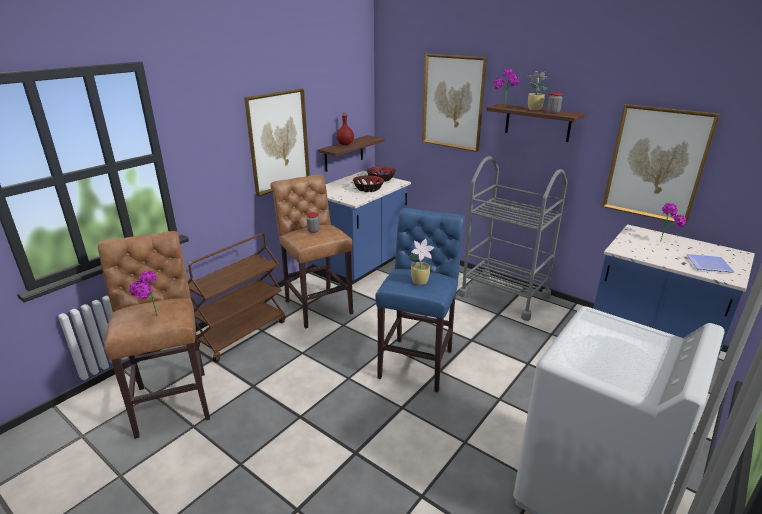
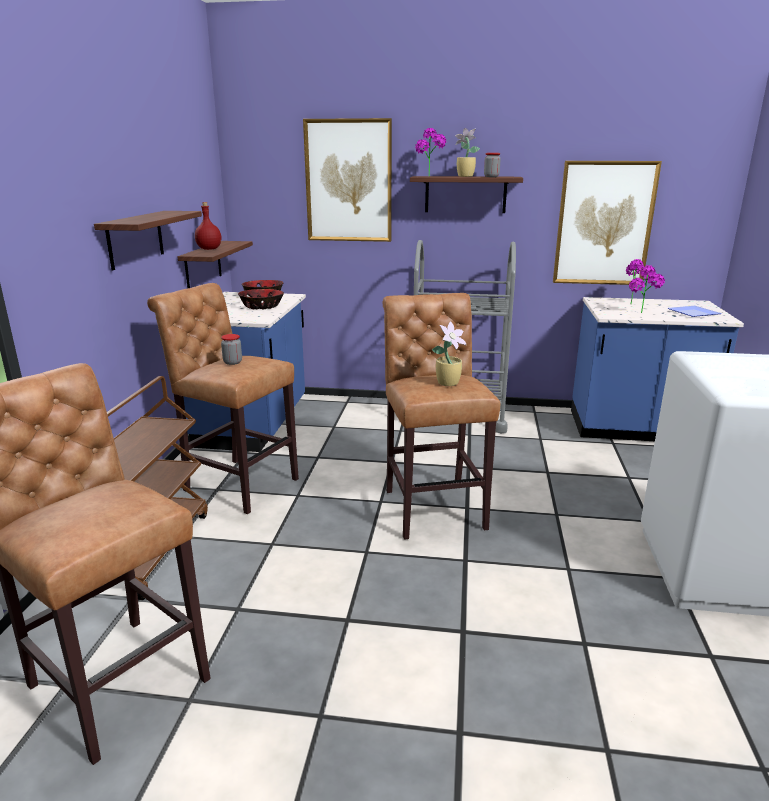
camera: 30 degrees left, 5 degrees down
potted plant [129,270,158,316] -> potted plant moved to [629,265,665,313]
picture [244,88,310,197] -> shelf [94,211,202,270]
blue stool [375,208,465,392] -> brown stool [383,293,500,540]

